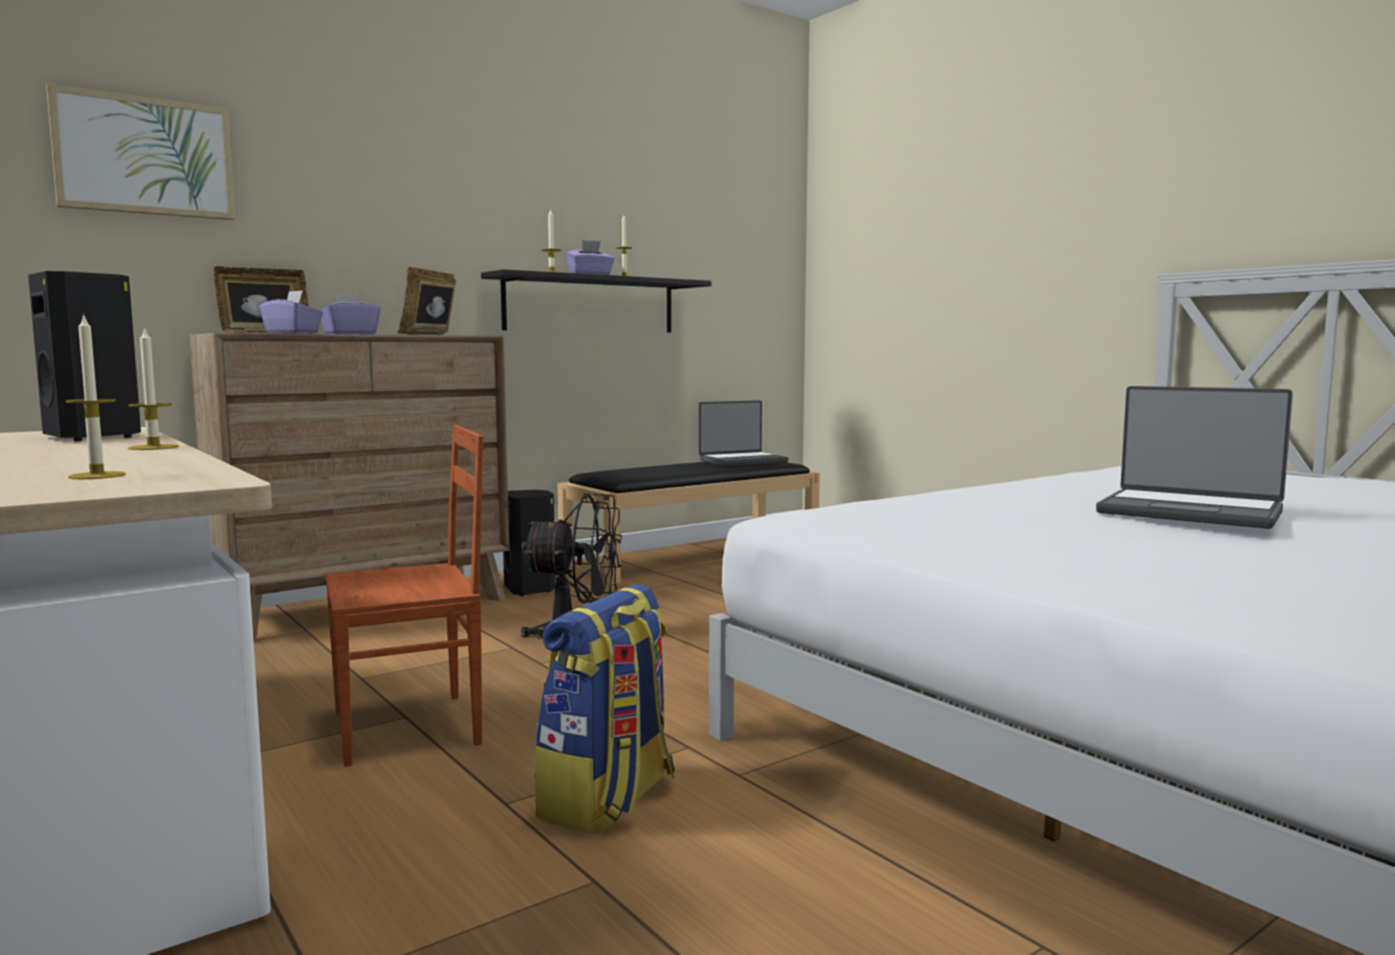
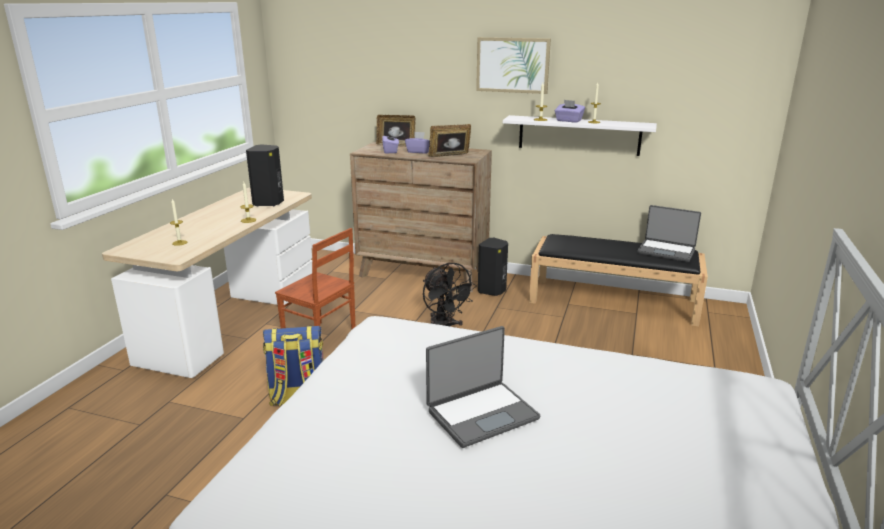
camera: 55 degrees right, 15 degrees up
picture [46,84,235,220] -> picture moved to [476,37,551,94]
black shelf [481,269,711,333] -> white shelf [503,115,657,156]
laptop [1096,386,1293,529] -> laptop turned 120 degrees counterclockwise [426,326,540,448]

